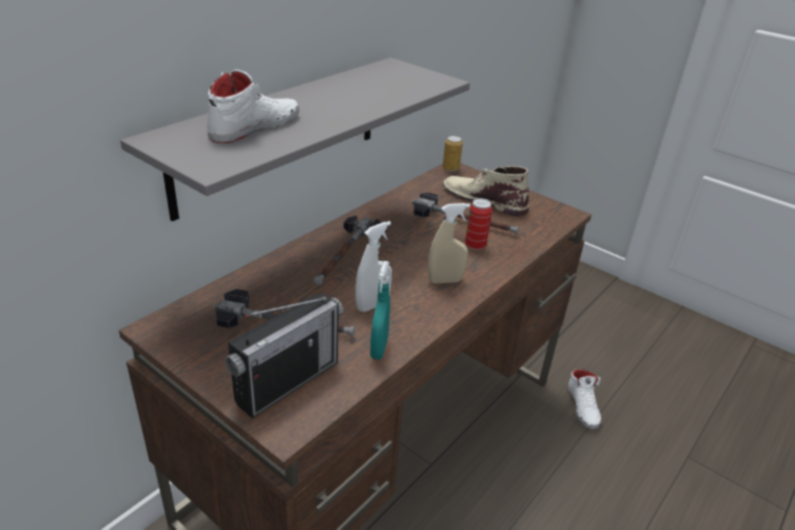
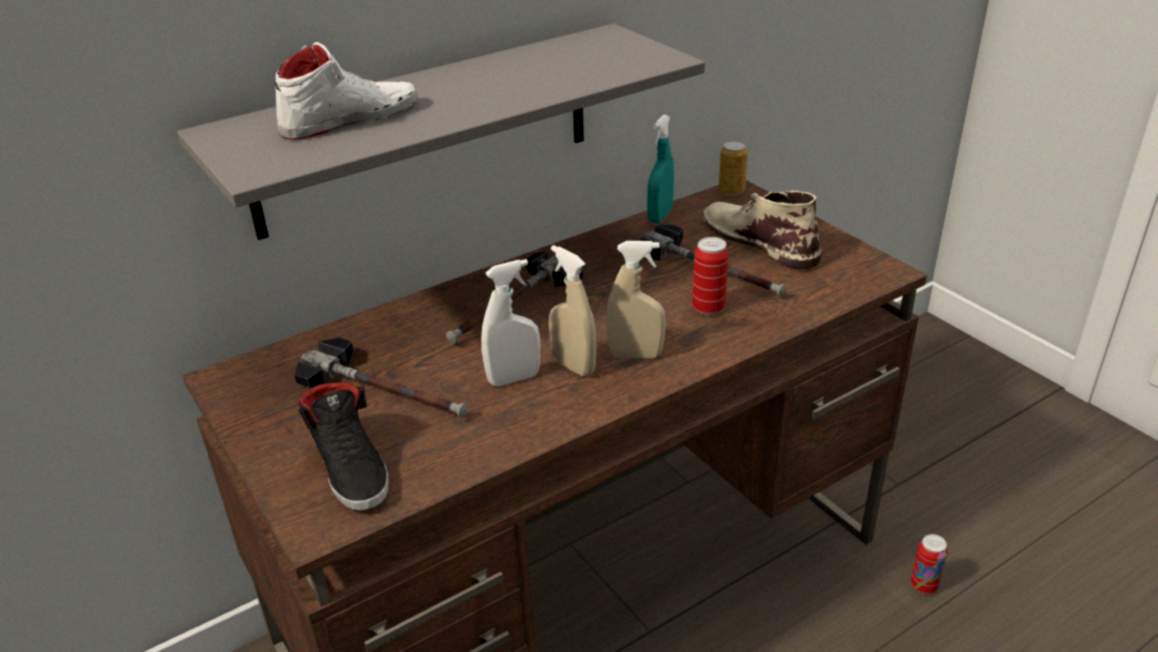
camera: 20 degrees right, 0 degrees up
radio [225,293,344,418] -> black shoe [299,382,389,511]
turquoise spray bottle [370,261,390,360] -> turquoise spray bottle moved to [647,115,674,223]
white shoe [567,369,601,429] -> can [911,534,948,594]
none -> beige spray bottle [549,245,596,377]

